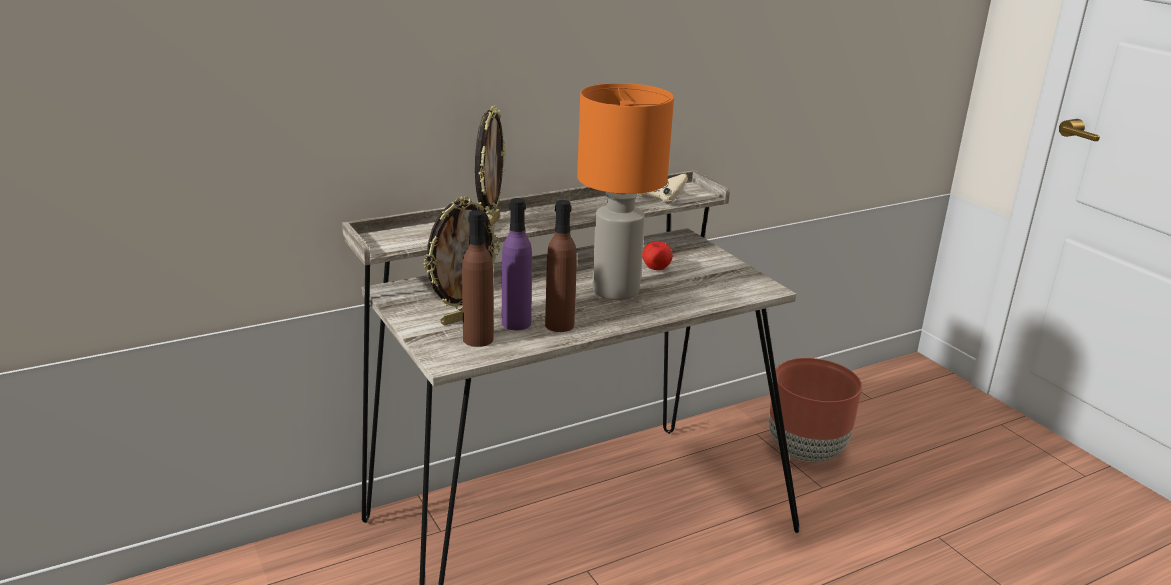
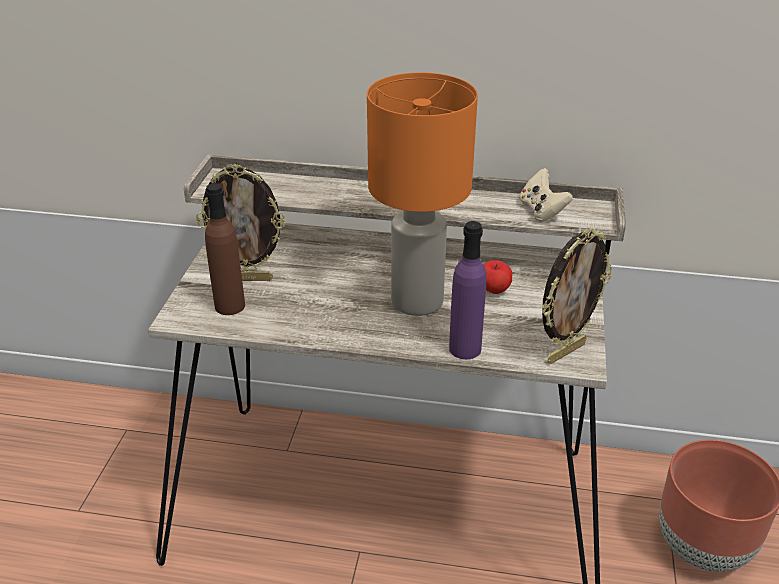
camera: 40 degrees right, 10 degrees up
picture frame [475,106,506,227] -> picture frame moved to [542,229,612,364]
purple bottle [502,198,532,330] -> purple bottle moved to [449,221,487,359]
brown bottle [545,200,577,332] -> none

